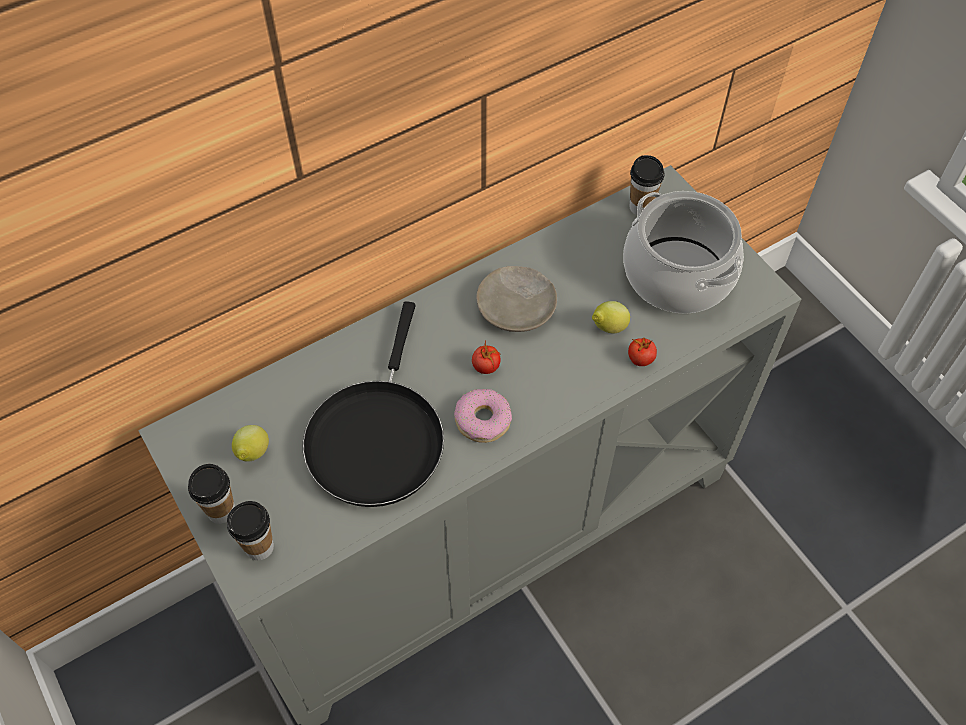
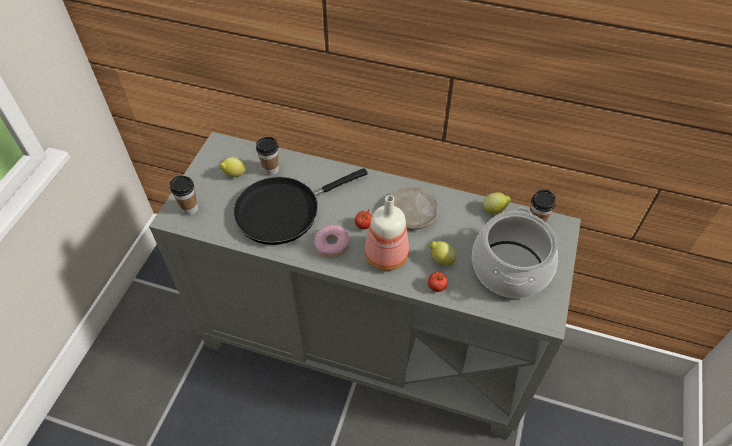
camera: 50 degrees right, 5 degrees down
cup [188,464,235,524] -> cup moved to [256,137,279,176]
none -> bottle [364,195,409,271]
none -> lemon [483,192,511,214]

